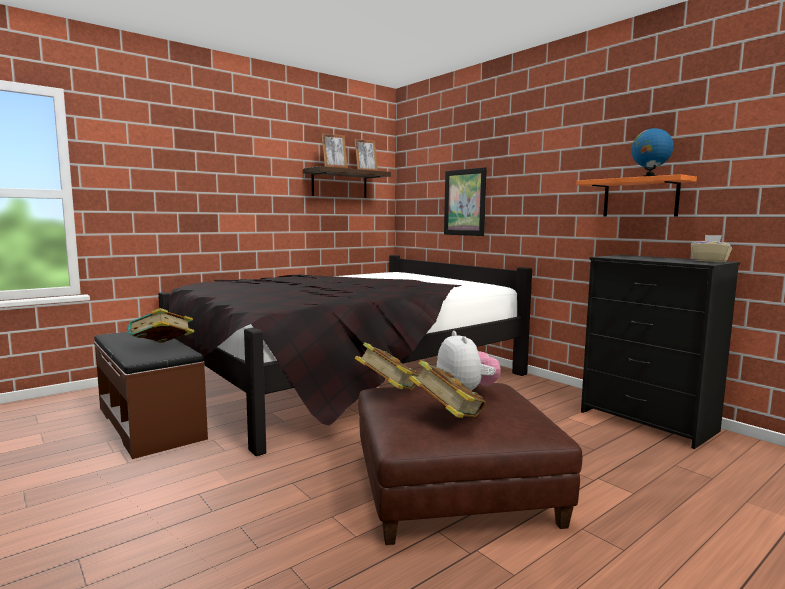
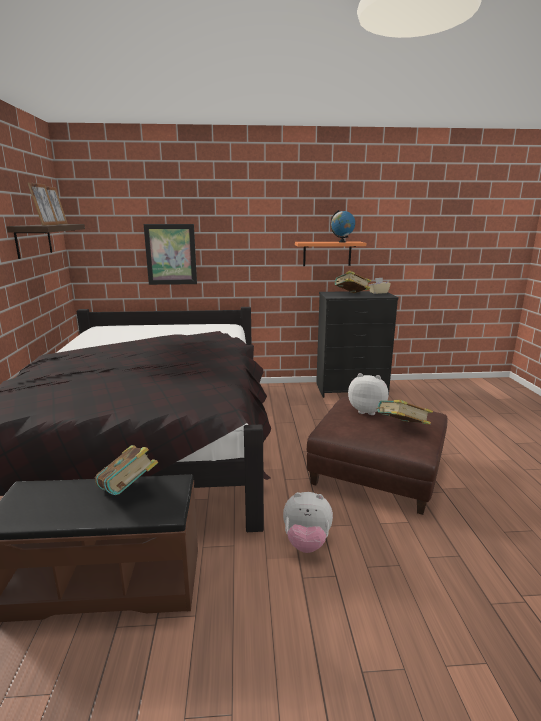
camera: 55 degrees left, 10 degrees up
book [355,342,419,390] -> book moved to [335,271,371,293]
none -> plush toy [283,492,333,553]

